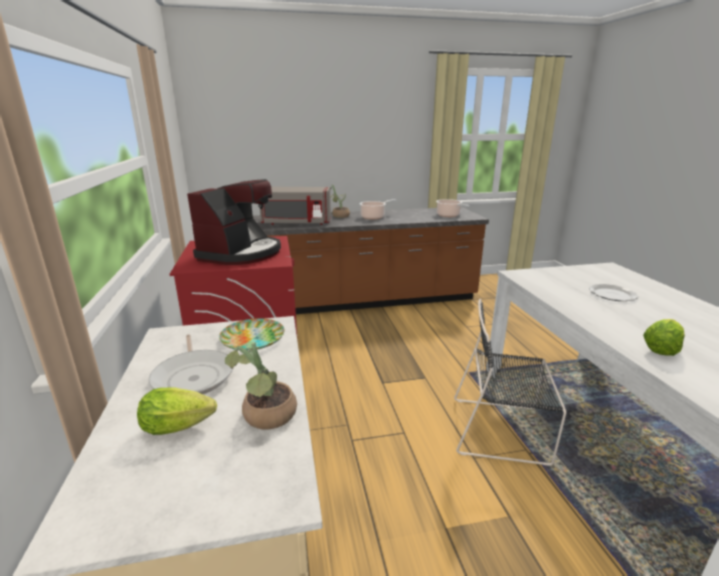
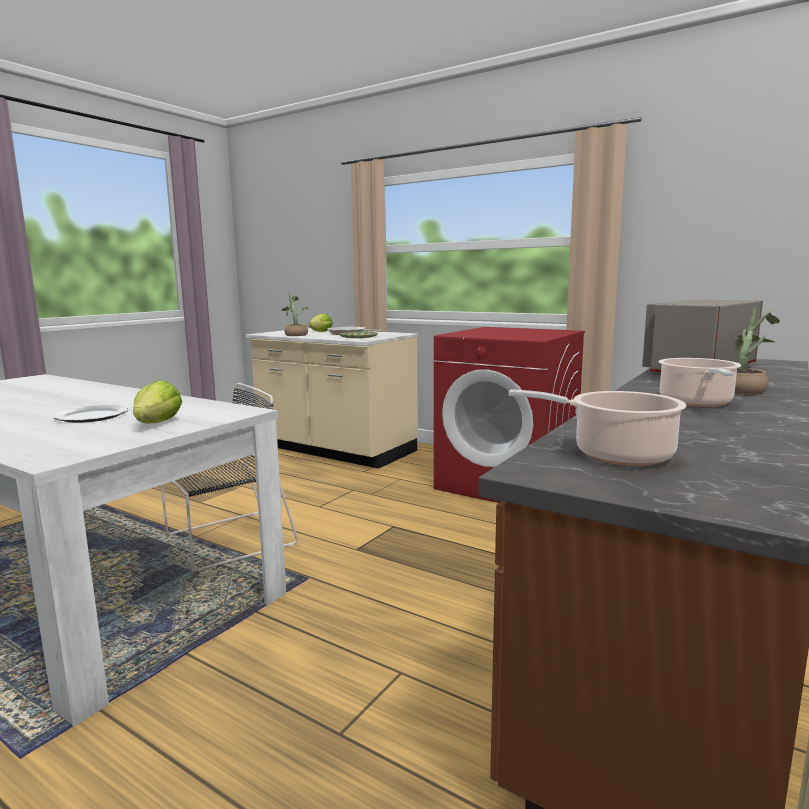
camera: 135 degrees right, 10 degrees down
coffee machine [187,179,281,265] -> none
lettuce [643,319,685,356] -> lettuce moved to [133,380,182,423]

